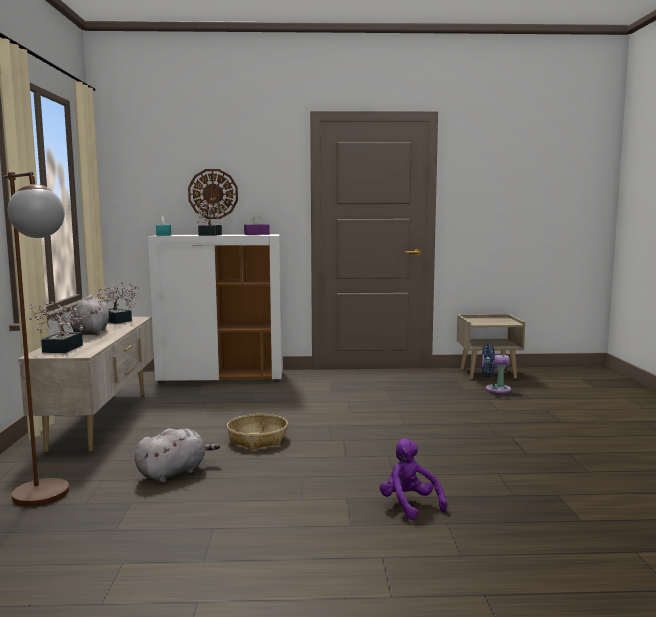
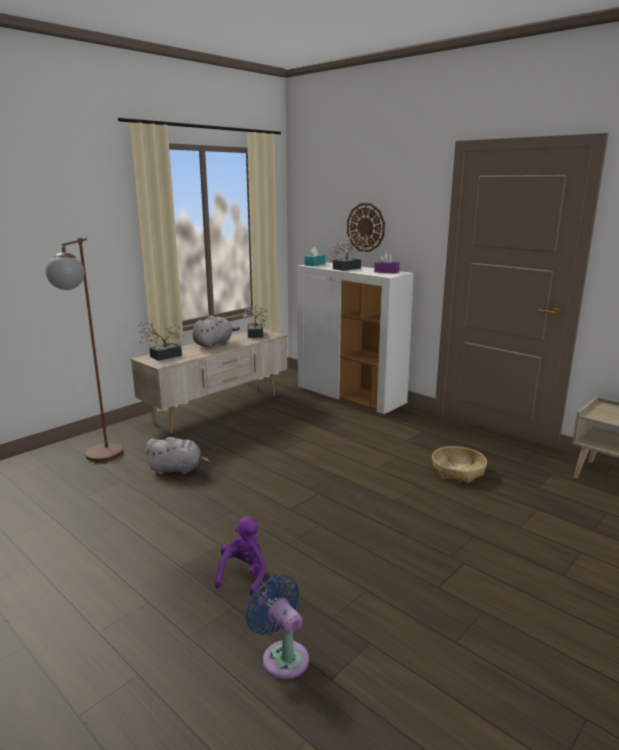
camera: 45 degrees right, 10 degrees up
basket [227,414,288,450] -> basket moved to [432,446,487,483]
blue fan [482,344,511,393] -> blue fan moved to [245,575,309,680]

